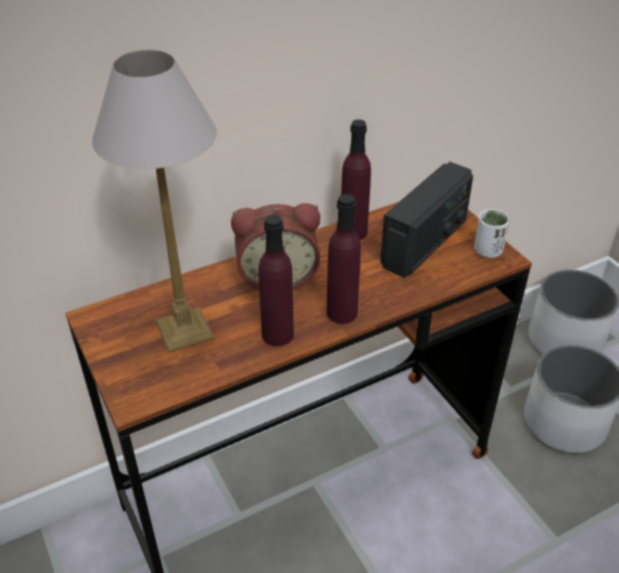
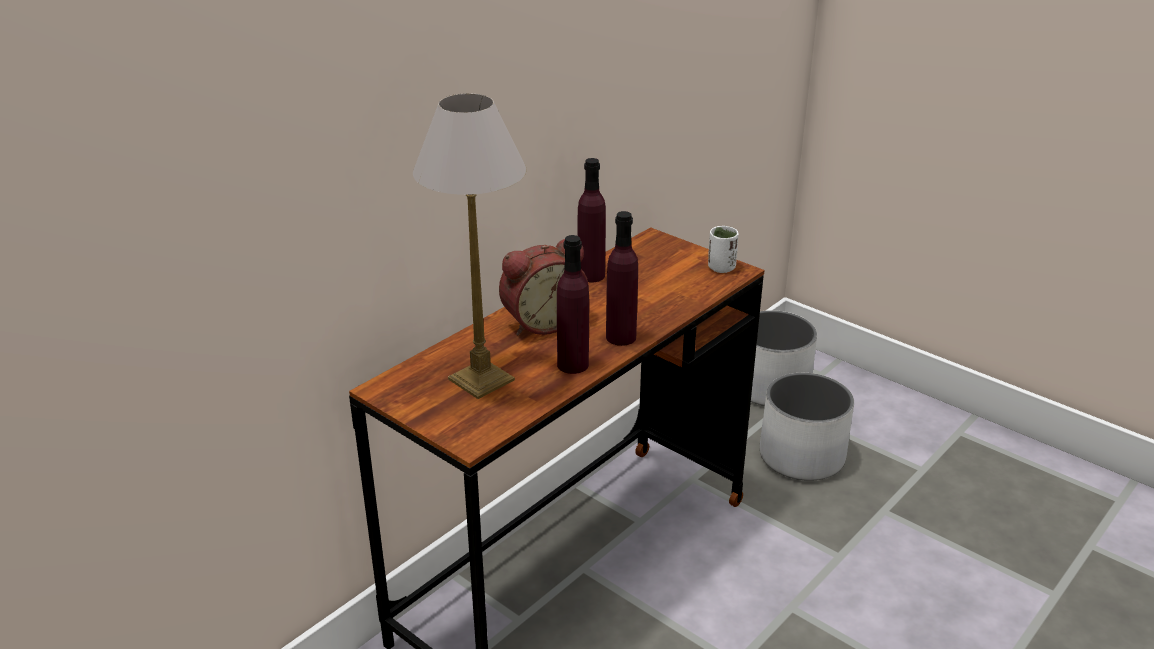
camera: 20 degrees left, 10 degrees down
radio [380,162,473,278] -> none

